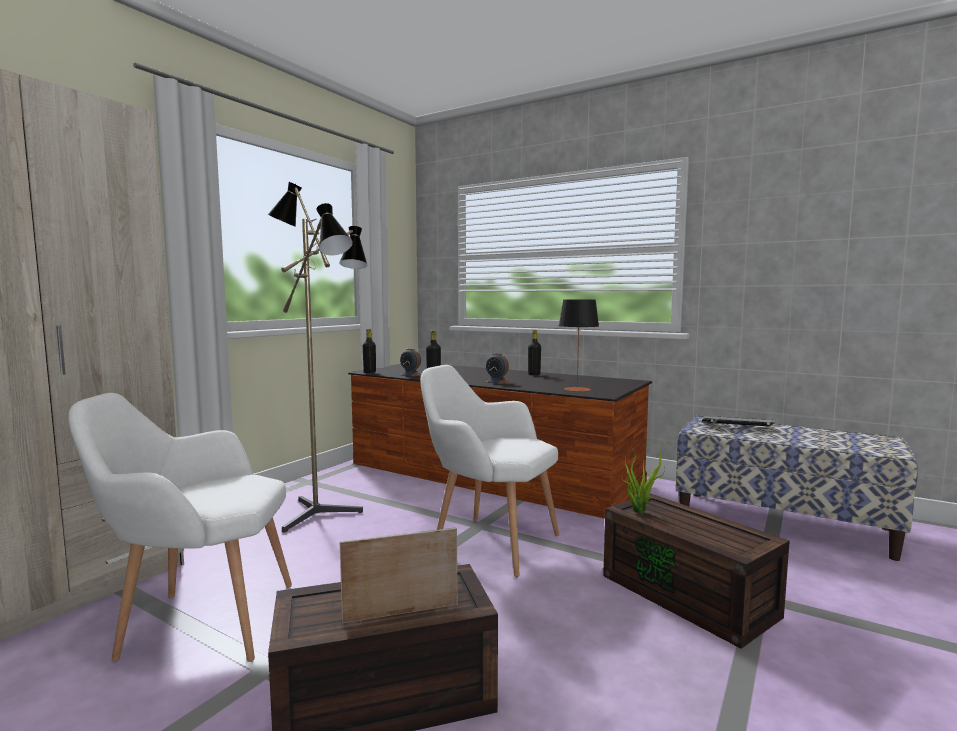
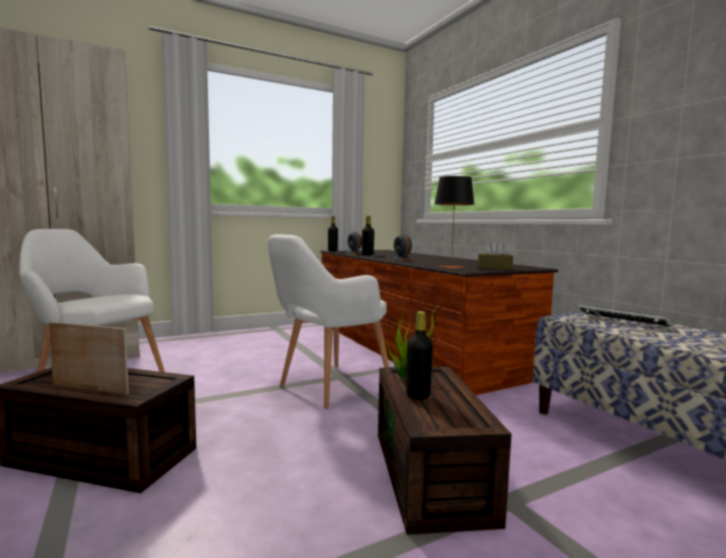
camera: 30 degrees right, 0 degrees up
floor lamp [268,182,368,533] -> none
white armchair [420,365,560,577] -> white armchair turned 105 degrees counterclockwise [267,234,390,409]
black bottle [528,330,541,375] -> black bottle moved to [406,311,433,400]
none -> brown tissue box [478,241,513,270]

